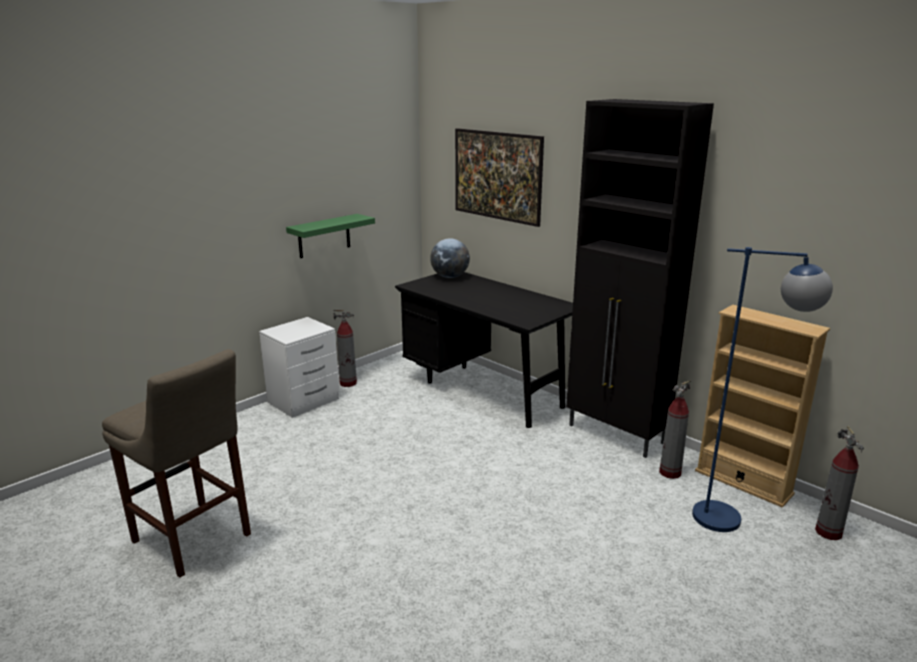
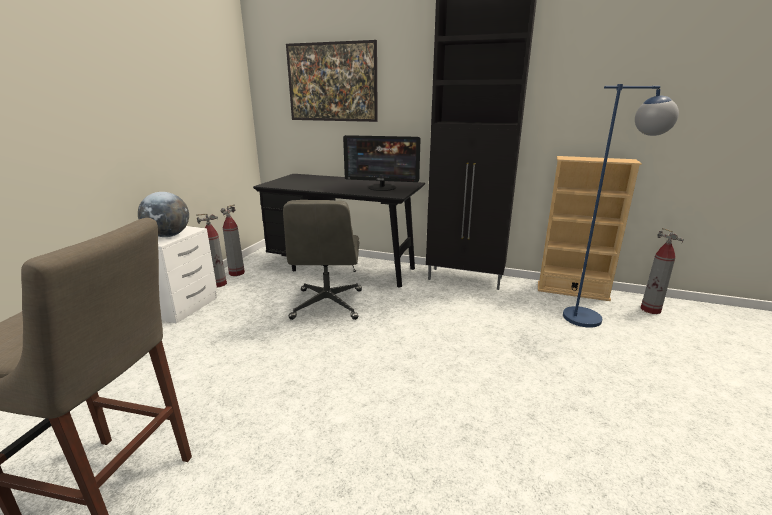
camera: 25 degrees left, 0 degrees up
green shelf [286,214,375,258] -> none
globe [430,238,470,278] -> globe moved to [138,192,189,237]
fire extinguisher [659,380,691,479] -> fire extinguisher moved to [221,204,245,276]
none -> grey office chair [283,200,362,320]
none -> monitor [343,135,420,191]

